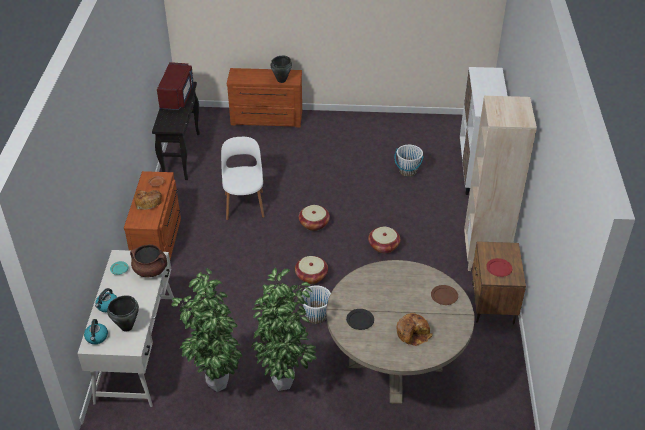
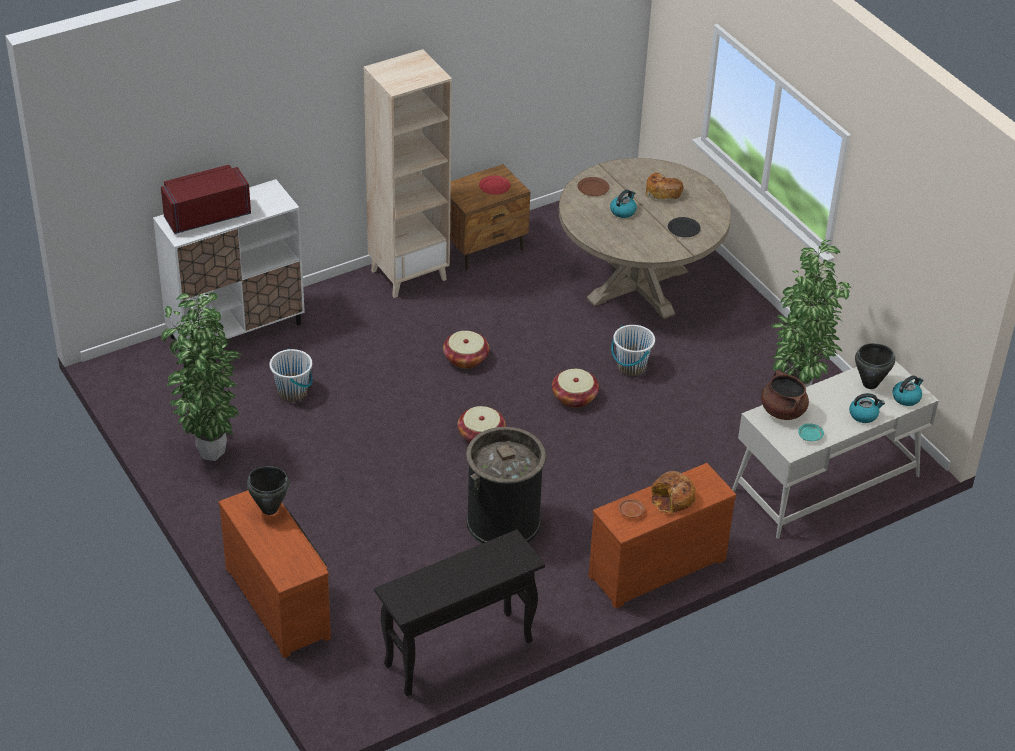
camera: 125 degrees left, 0 degrees up
red microwave [157,62,194,110] -> red microwave moved to [161,165,251,234]
white chair [221,137,265,220] -> black trash can [466,427,546,544]
potted plant [251,268,317,391] -> potted plant moved to [161,292,242,461]
none -> kettle [610,189,637,218]

